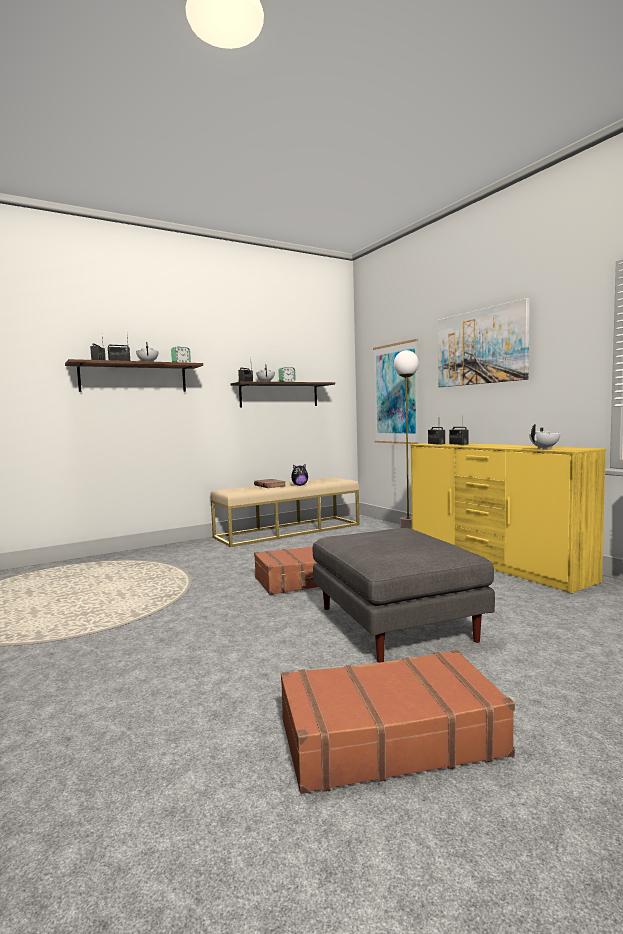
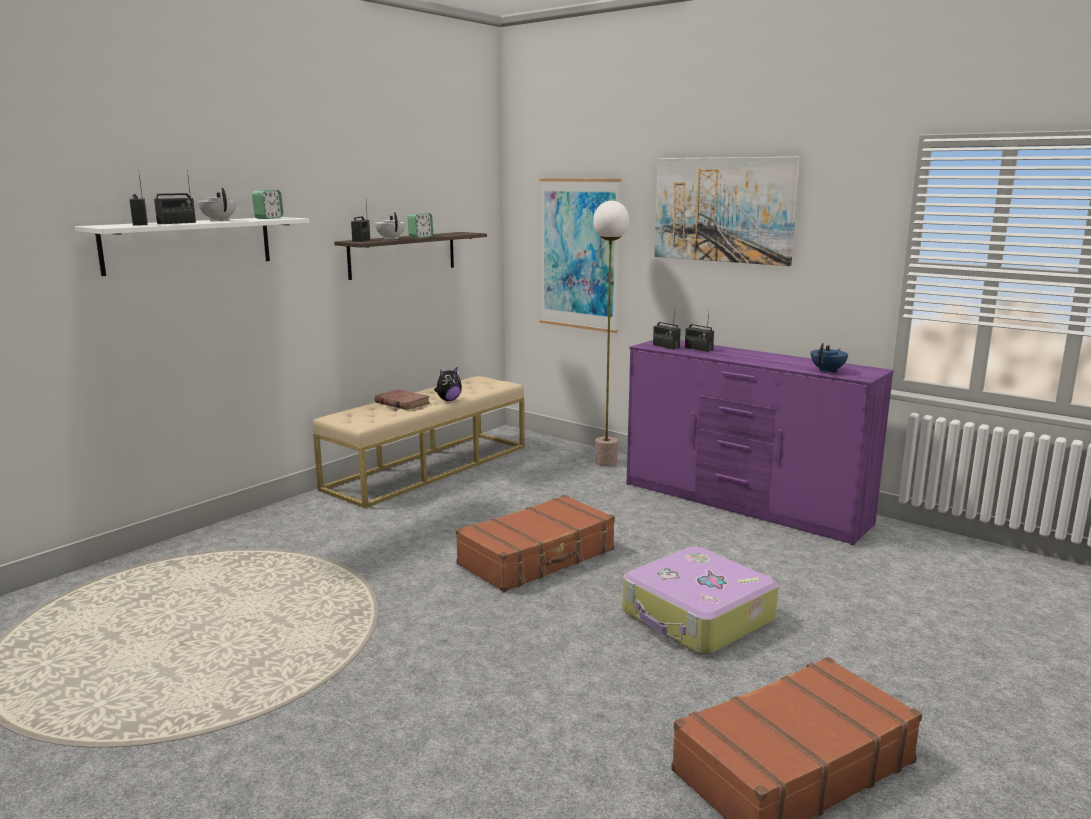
camera: 20 degrees left, 10 degrees up
brown shelf [65,359,203,392] -> white shelf [75,217,309,276]
grey ottoman [313,528,495,663] -> suitcase [622,546,779,655]
yellow dresser [410,442,606,593] -> purple dresser [627,340,894,545]
white teapot [529,424,560,449] -> blue teapot [811,343,848,373]

